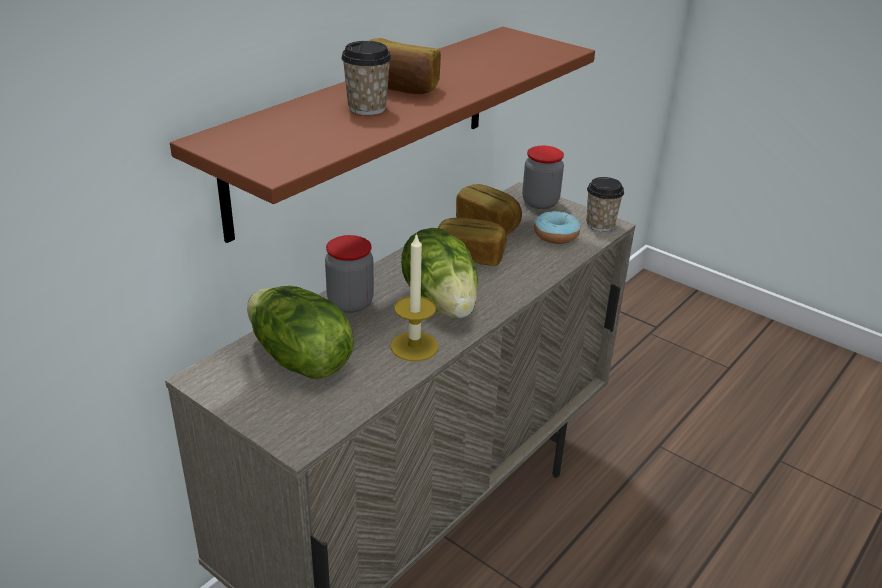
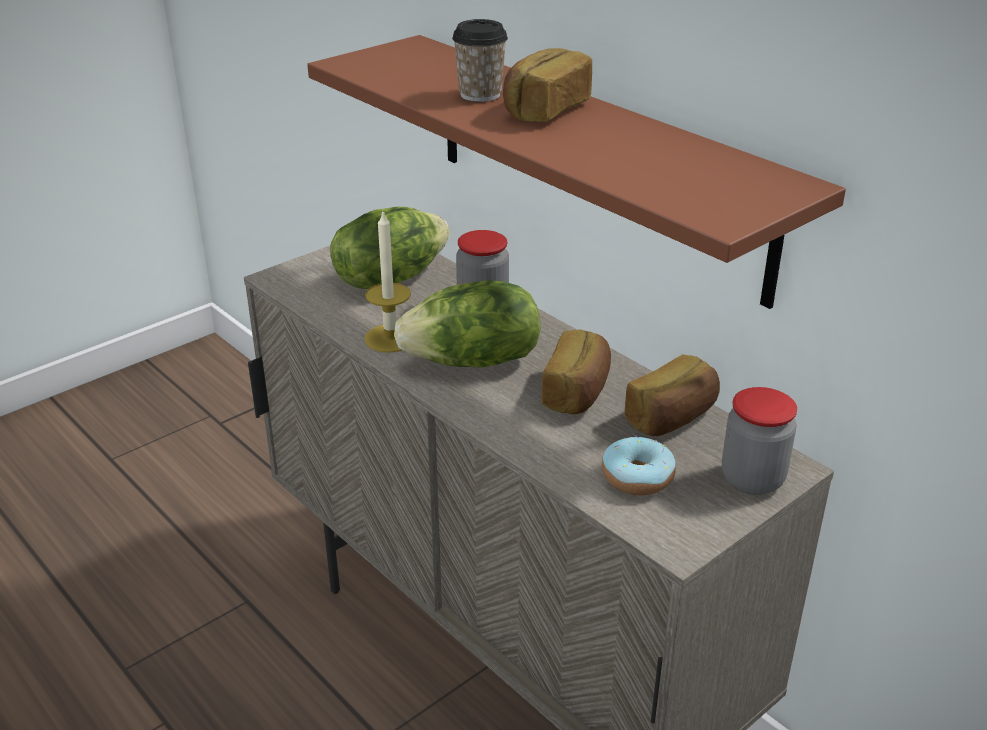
camera: 100 degrees right, 0 degrees up
cup [587,177,624,232] -> none

